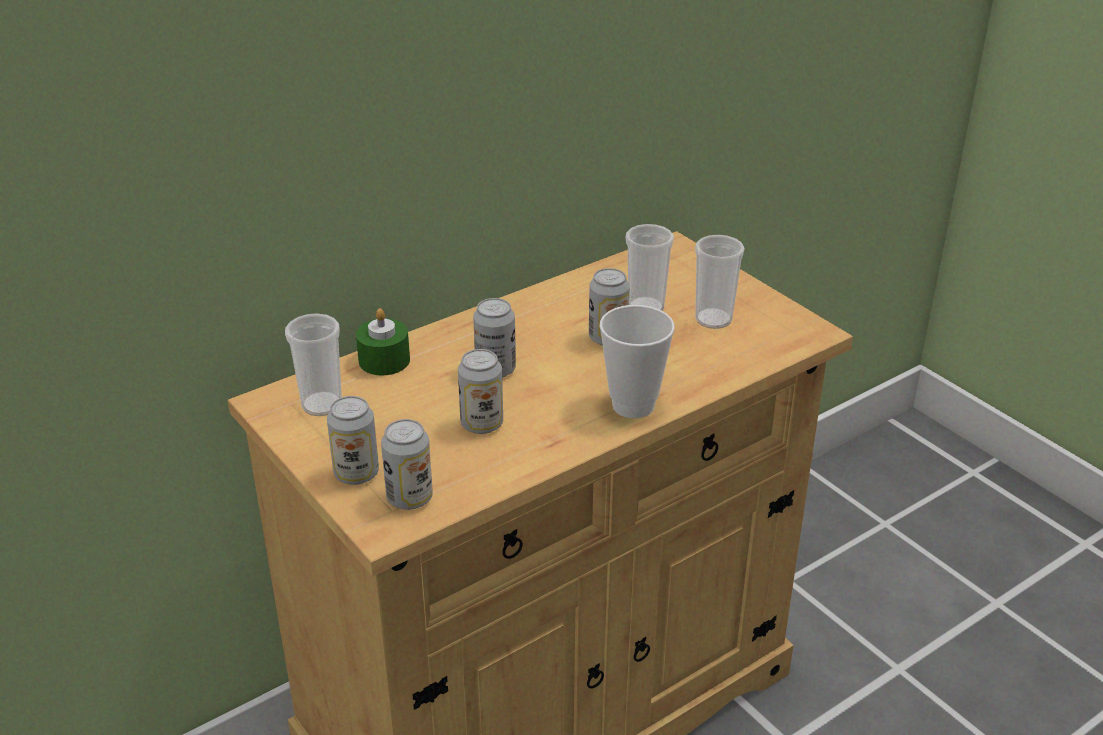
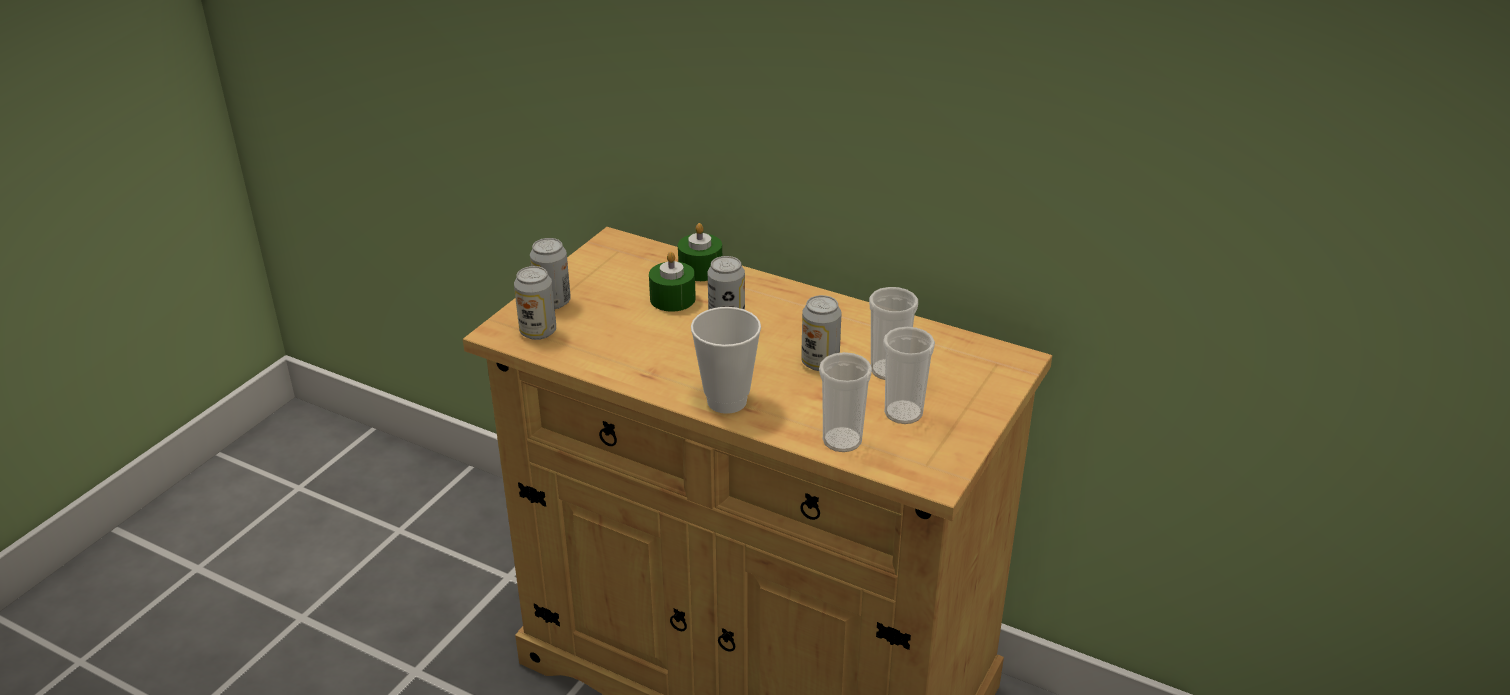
camera: 65 degrees right, 0 degrees up
cup [285,313,342,416] -> cup moved to [819,352,872,452]
can [458,349,503,434] -> none
none -> green candle [649,252,696,312]

